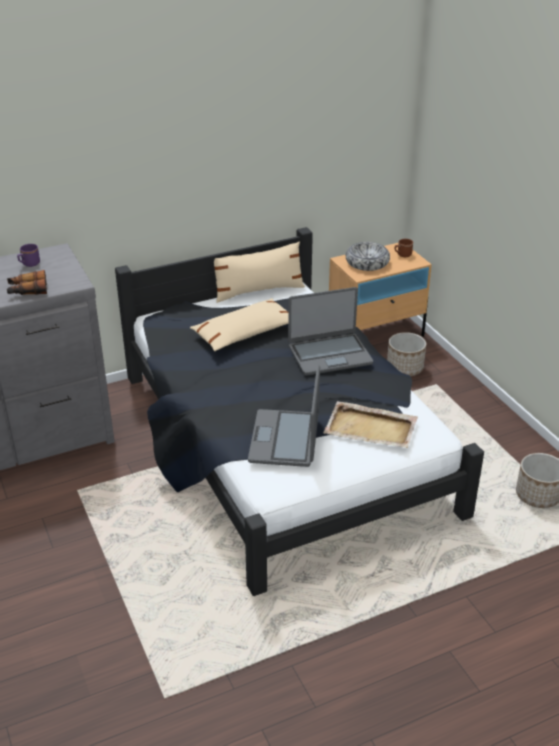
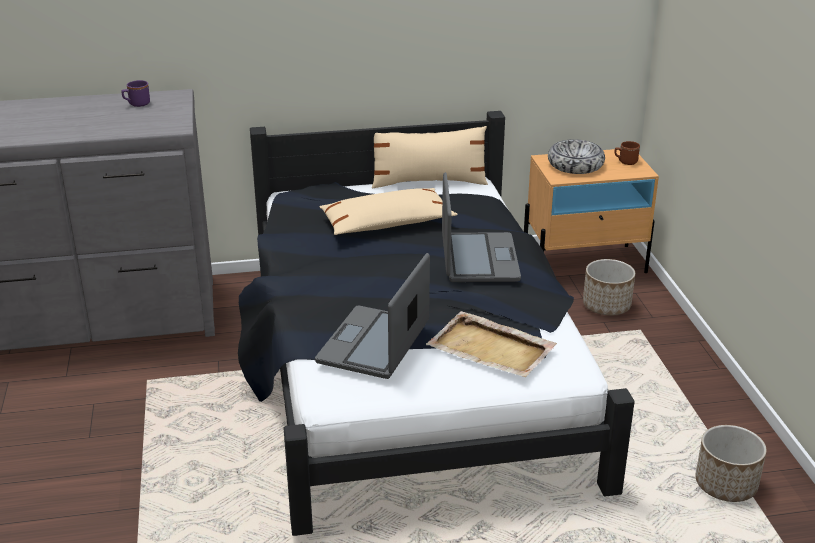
camera: 15 degrees right, 5 degrees down
binoculars [7,270,47,295] -> none
laptop [288,287,373,376] -> laptop turned 90 degrees counterclockwise [442,172,521,282]

